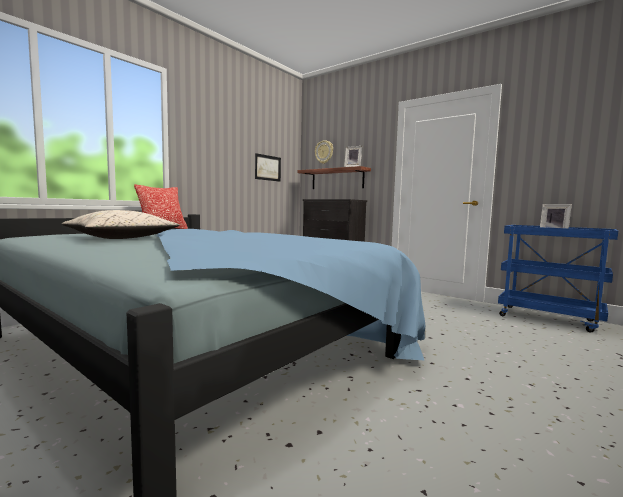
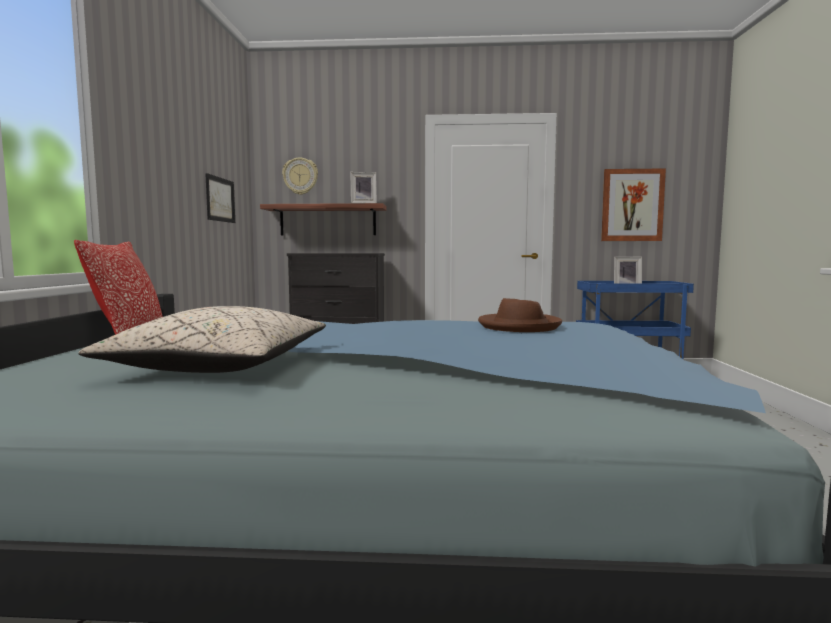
camera: 35 degrees left, 0 degrees up
none -> brown hat [478,298,562,332]
none -> picture [601,168,666,241]

